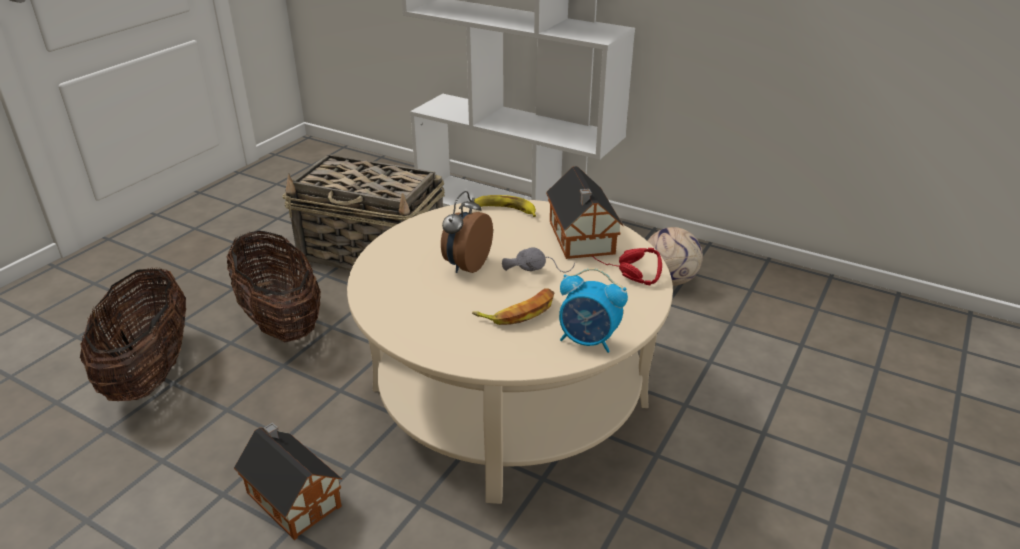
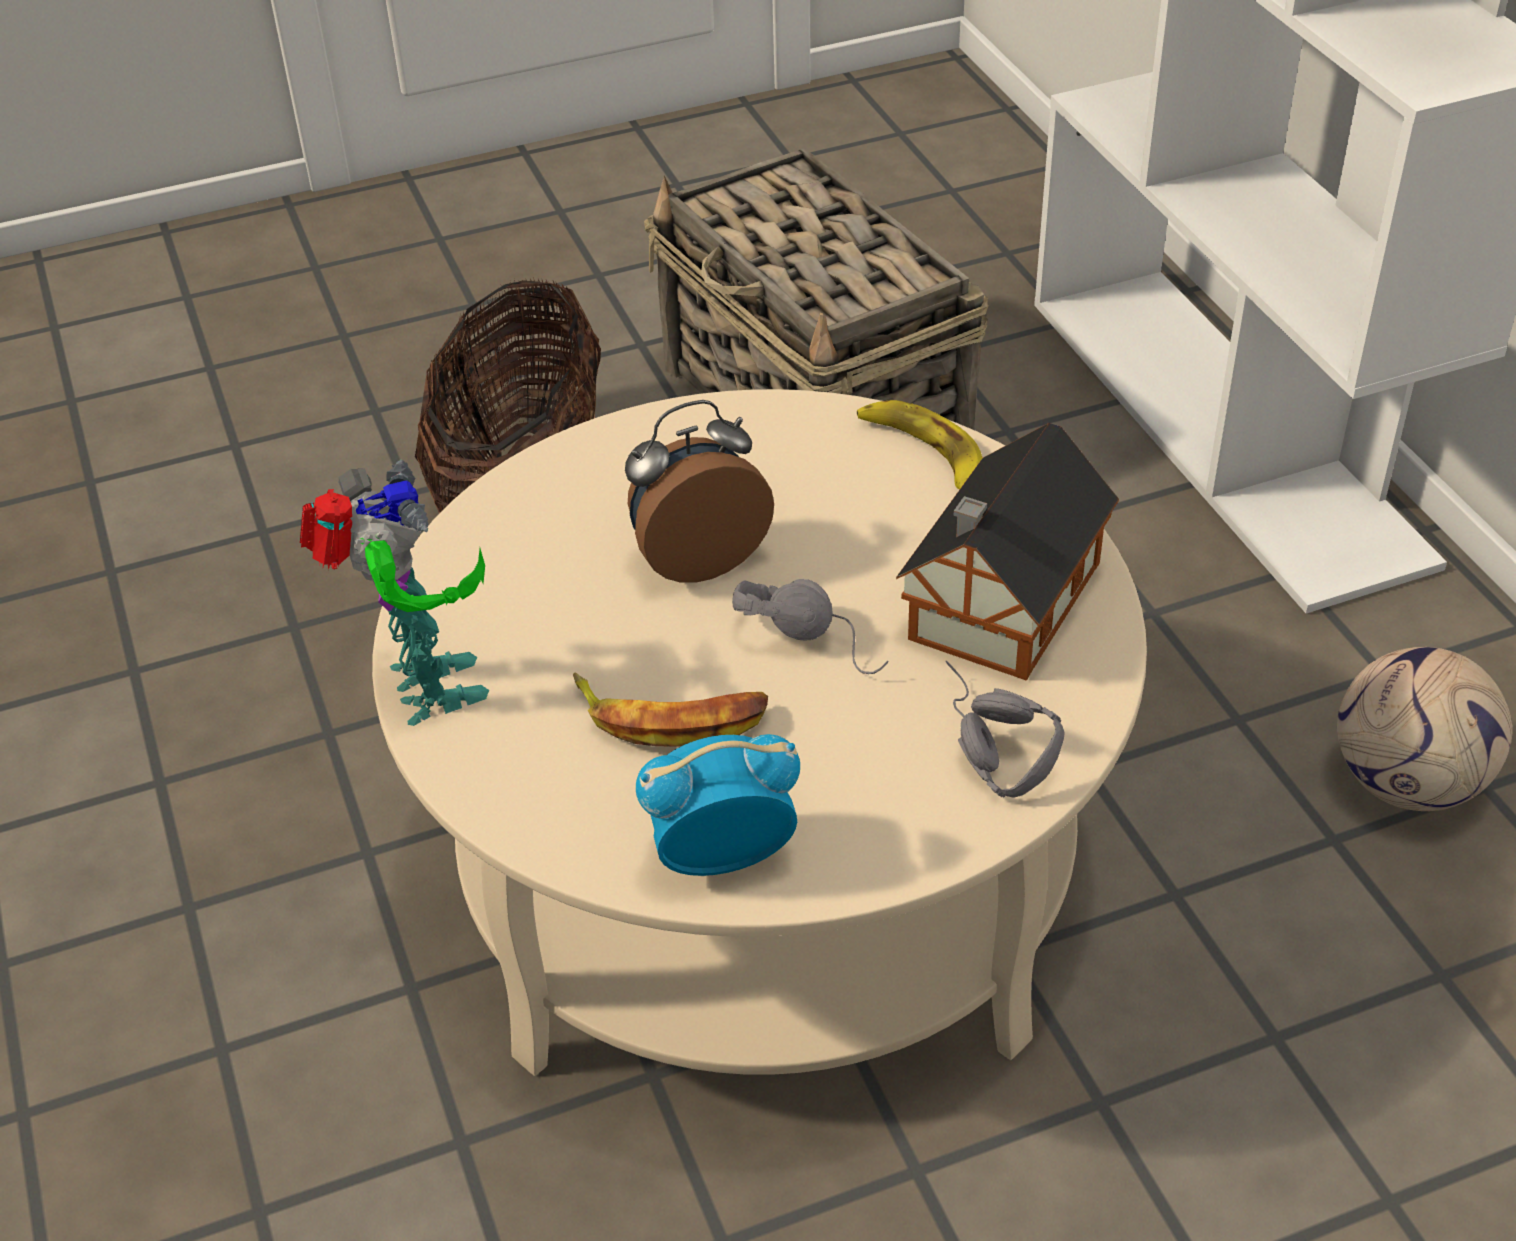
camera: 40 degrees right, 10 degrees up
basket [80,268,186,401] -> none
toy house [234,423,342,540] -> none
alarm clock [559,268,628,353] -> alarm clock turned 105 degrees clockwise [636,734,800,876]
red headphones [592,248,662,285] -> grey headphones [945,661,1065,798]
none -> toy robot [300,459,489,726]

